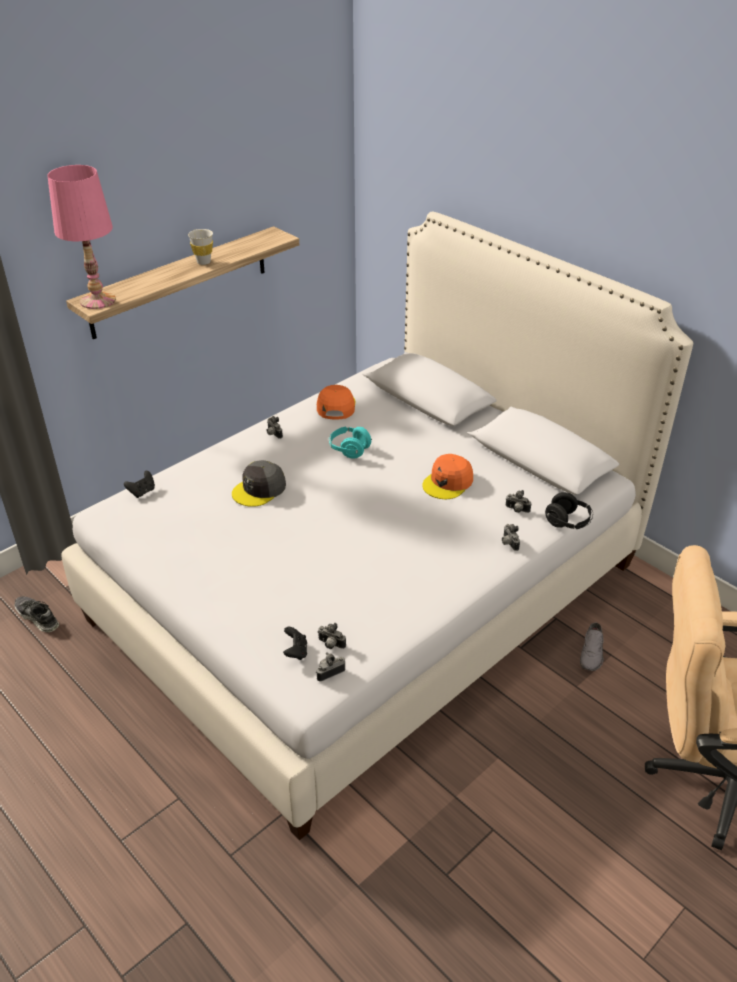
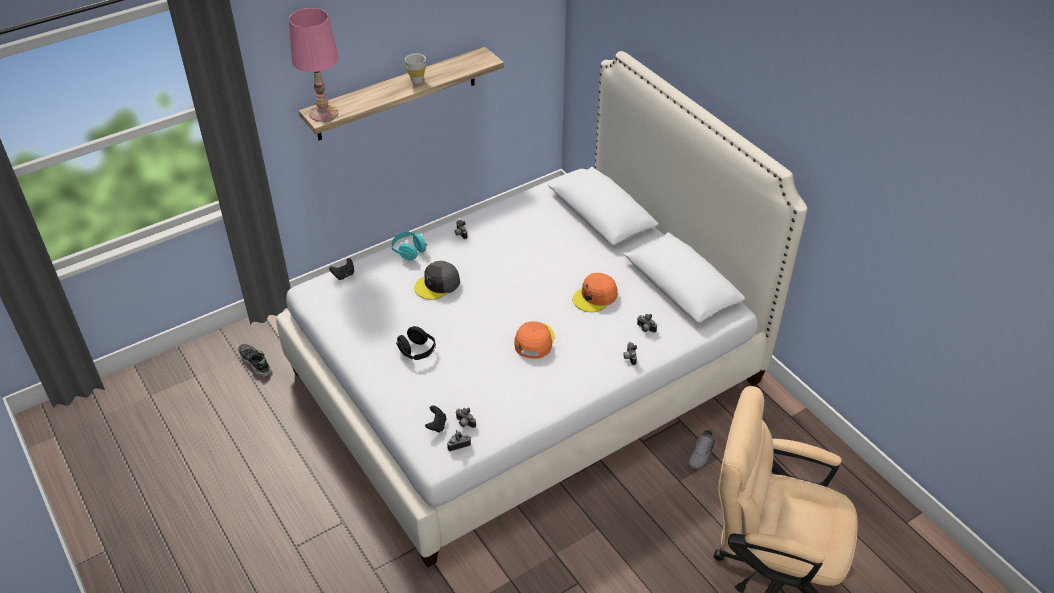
camera: 10 degrees right, 5 degrees up
orange cap [317,385,355,419] -> orange cap moved to [514,321,554,359]
turquoise headphones [329,427,372,459] -> turquoise headphones moved to [391,231,427,260]
black headphones [545,492,593,529] -> black headphones moved to [396,326,436,360]

